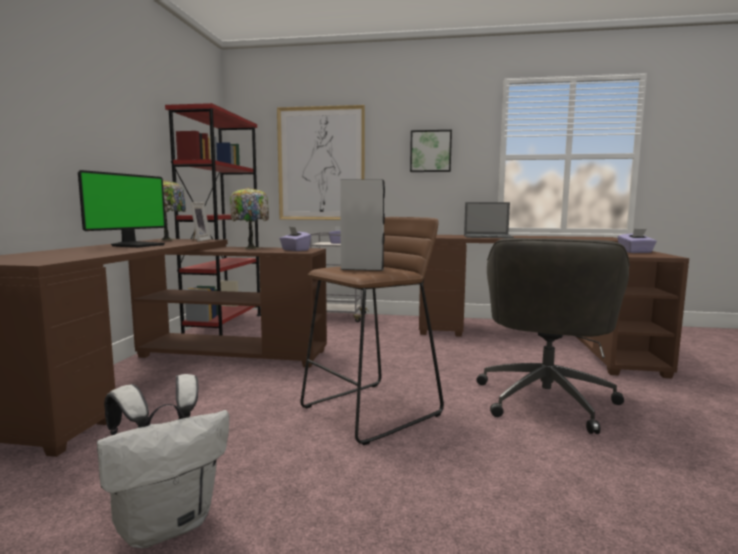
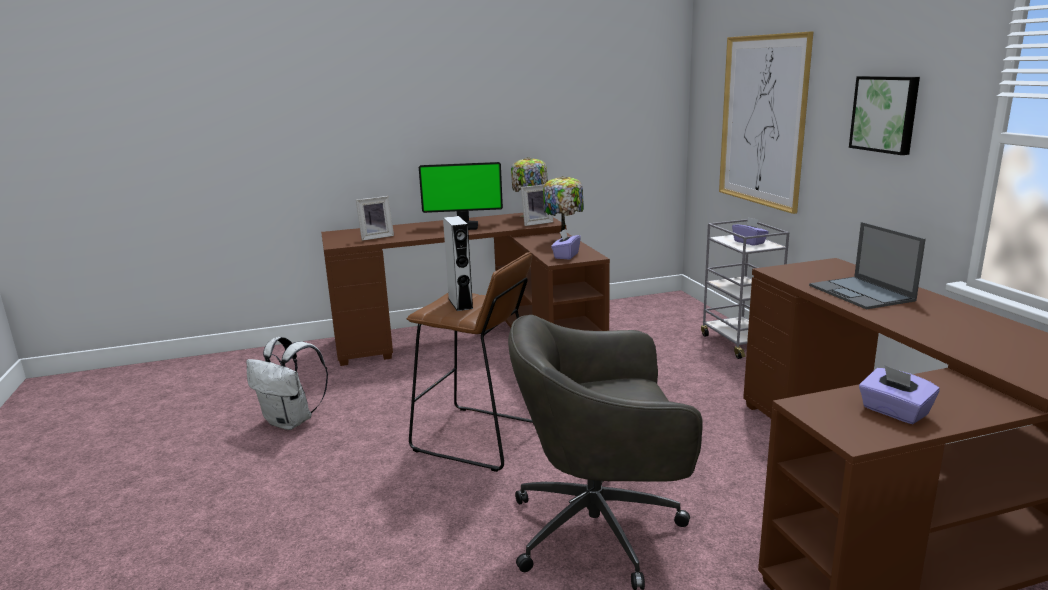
camera: 65 degrees right, 10 degrees up
red bookcase [165,103,261,336] -> none
none -> picture frame [356,196,394,241]

